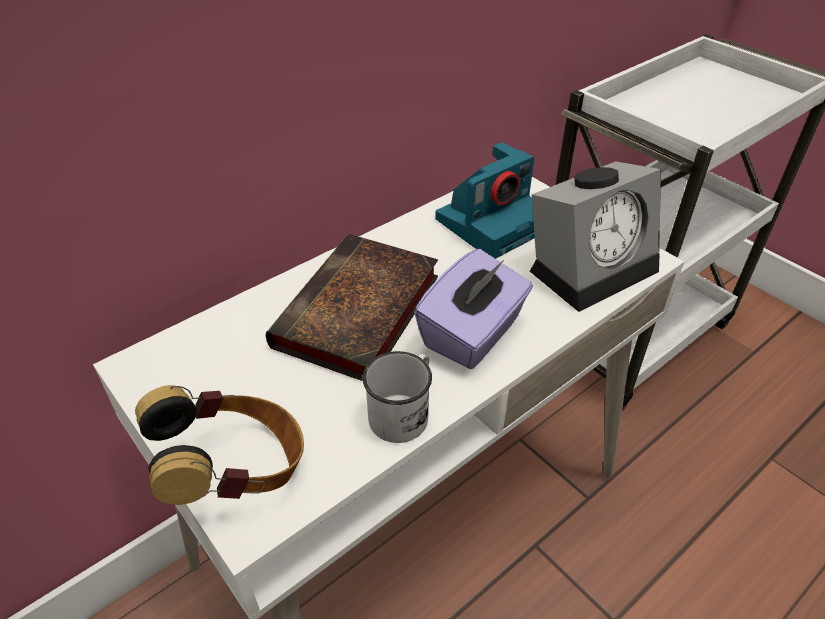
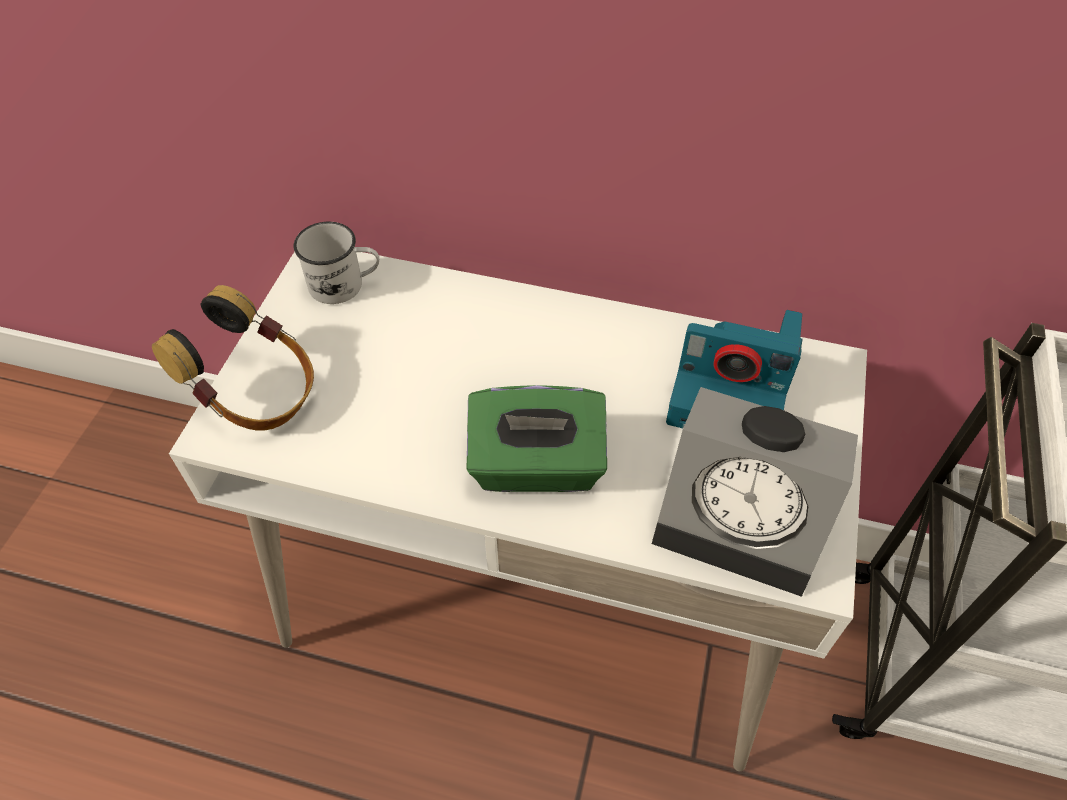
camera: 55 degrees right, 10 degrees up
book [266,234,439,381] -> none
white mug [363,351,432,443] -> white mug moved to [293,222,379,304]
purple tissue box [414,249,533,369] -> green tissue box [467,385,607,492]

